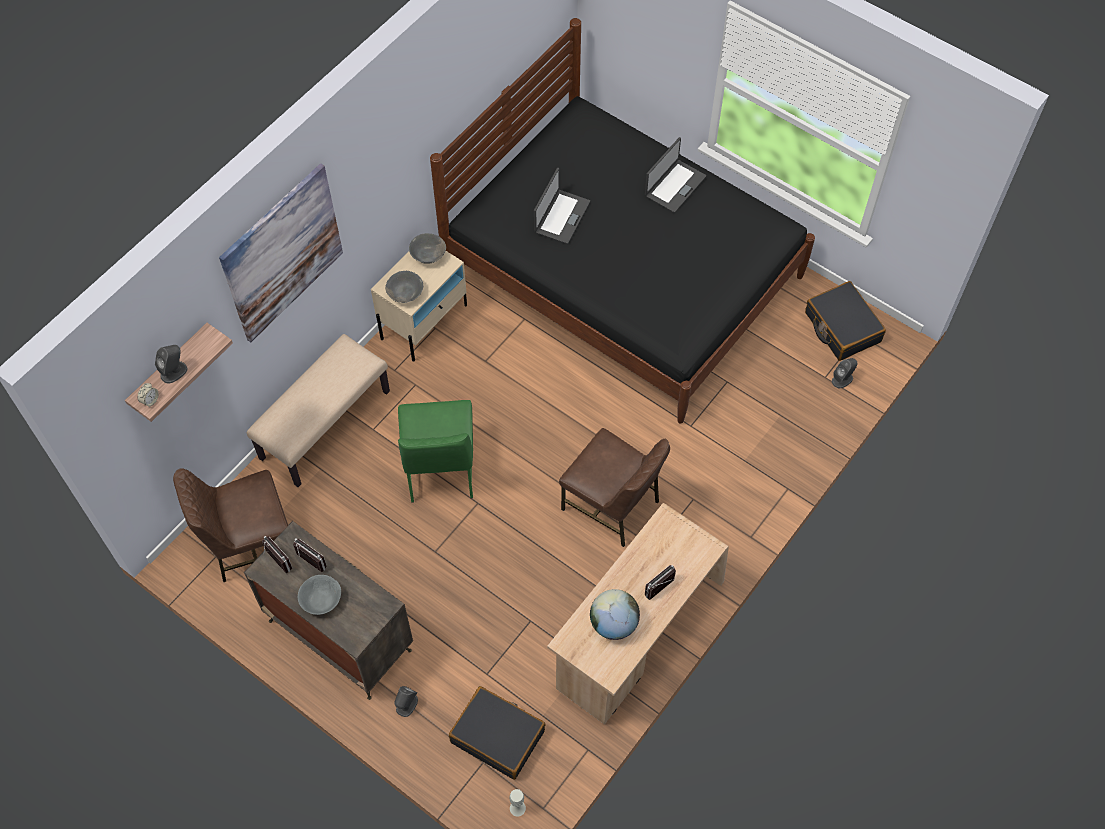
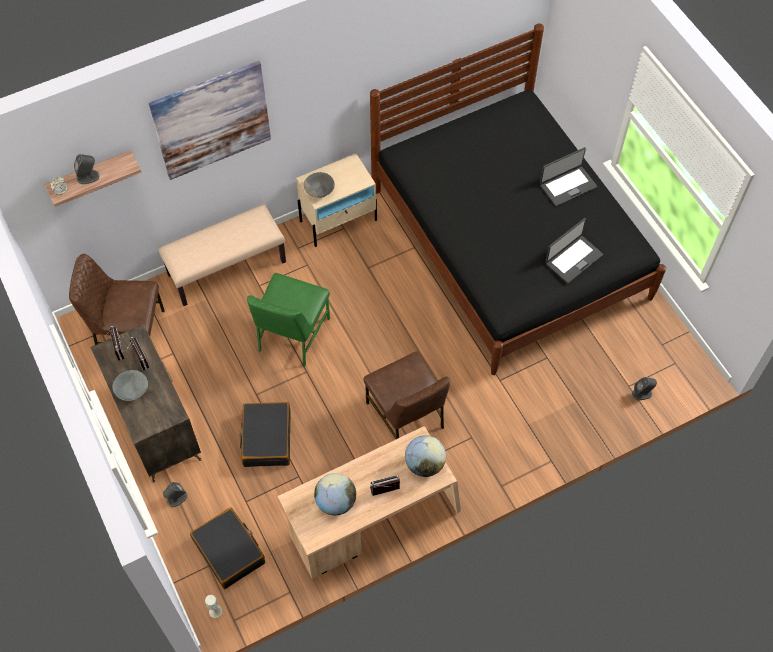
camera: 25 degrees right, 0 degrees up
grey bowl [409,233,446,264] -> none
laptop [534,168,590,244] -> laptop moved to [545,218,603,283]
black suitcase [805,281,886,361] -> black suitcase moved to [239,402,290,467]
none -> globe [405,435,446,477]

